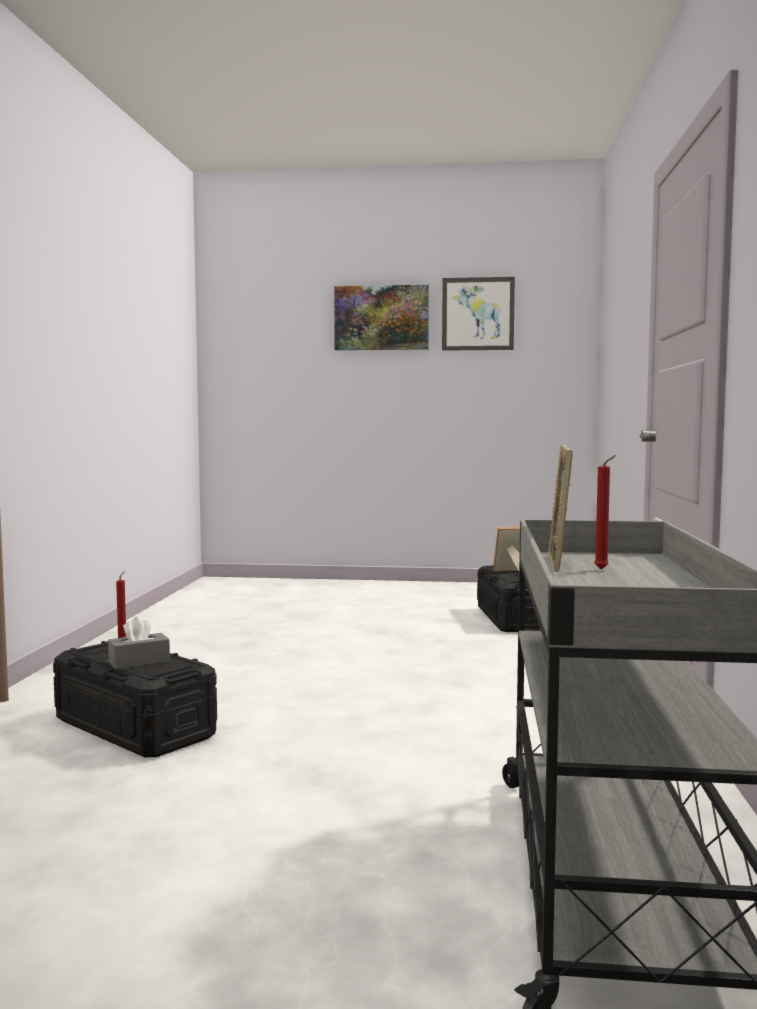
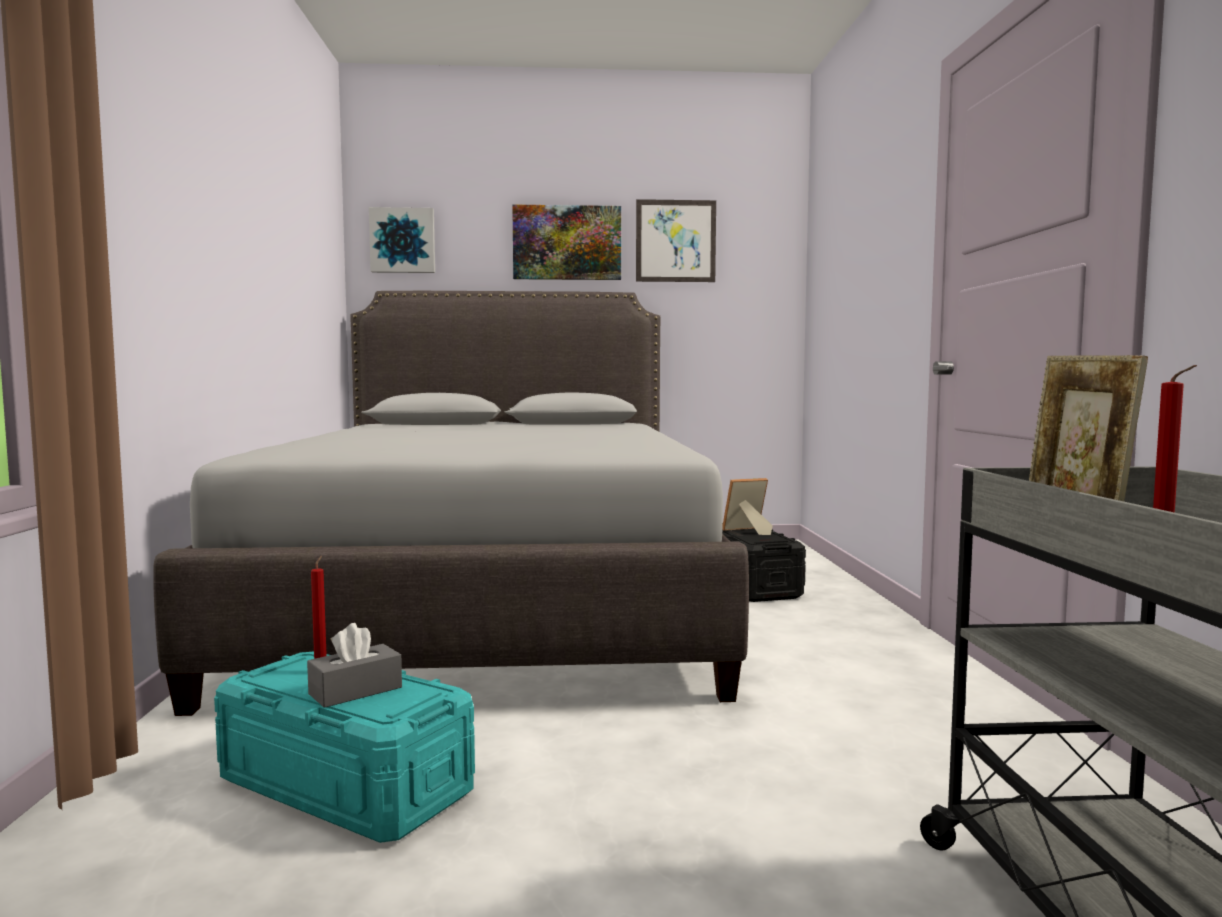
camera: 10 degrees left, 0 degrees up
black storage box [53,641,217,757] -> turquoise storage box [214,651,475,843]
none -> grey bed [153,291,749,716]
none -> picture [369,207,435,273]

